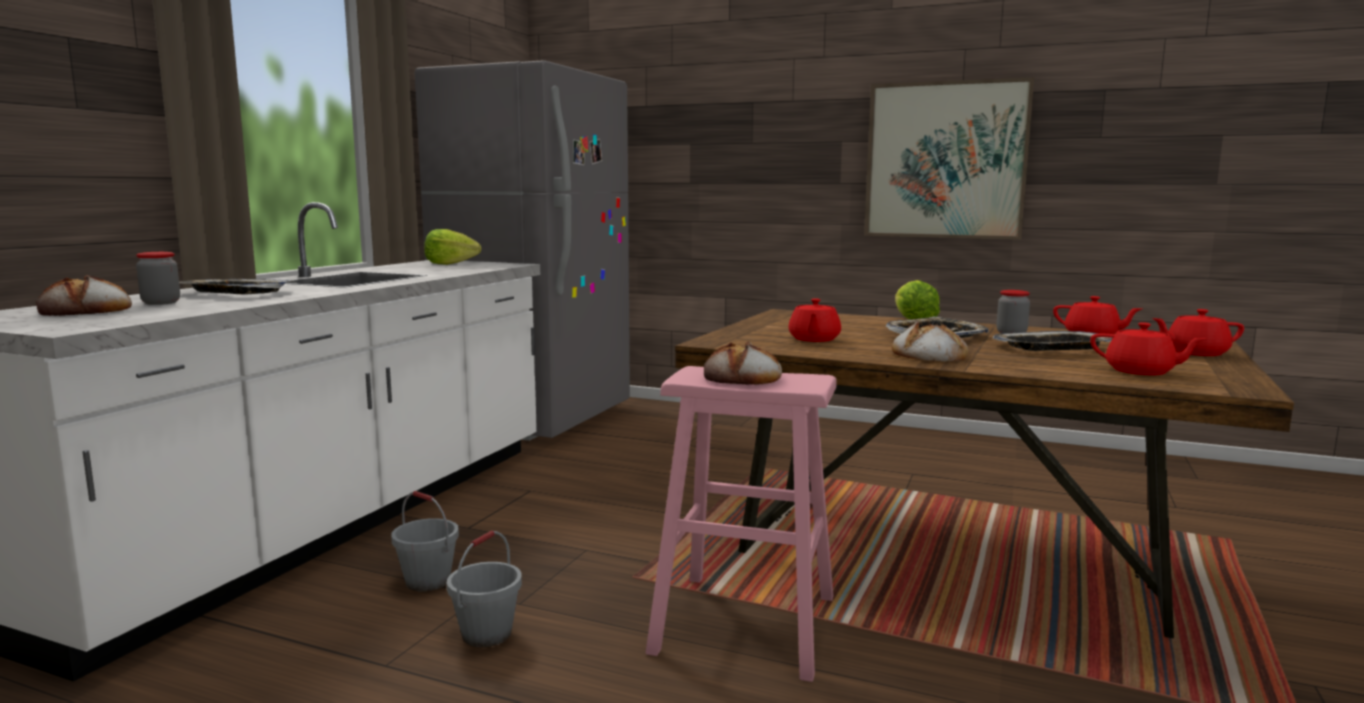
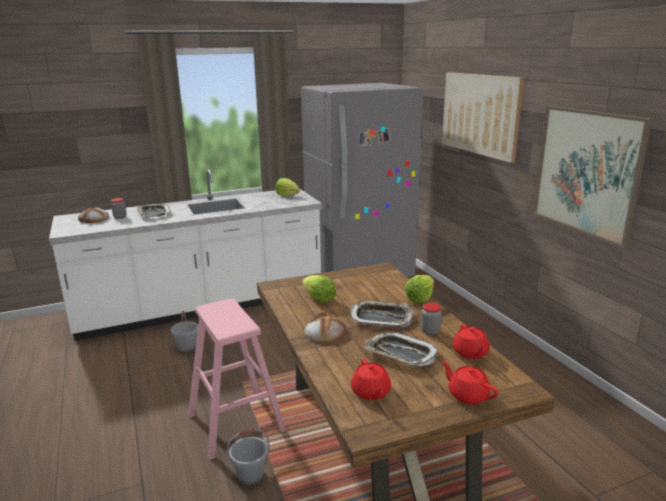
camera: 45 degrees right, 10 degrees up
grey bucket [447,530,522,647] -> grey bucket moved to [227,429,270,485]
bread [703,341,782,385] -> none
red teapot [788,298,841,342] -> lettuce [302,275,336,303]
none -> picture [442,72,524,163]

